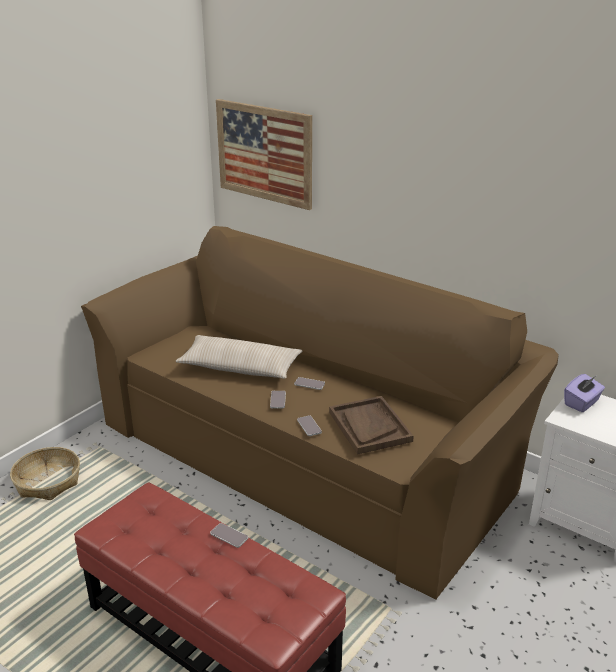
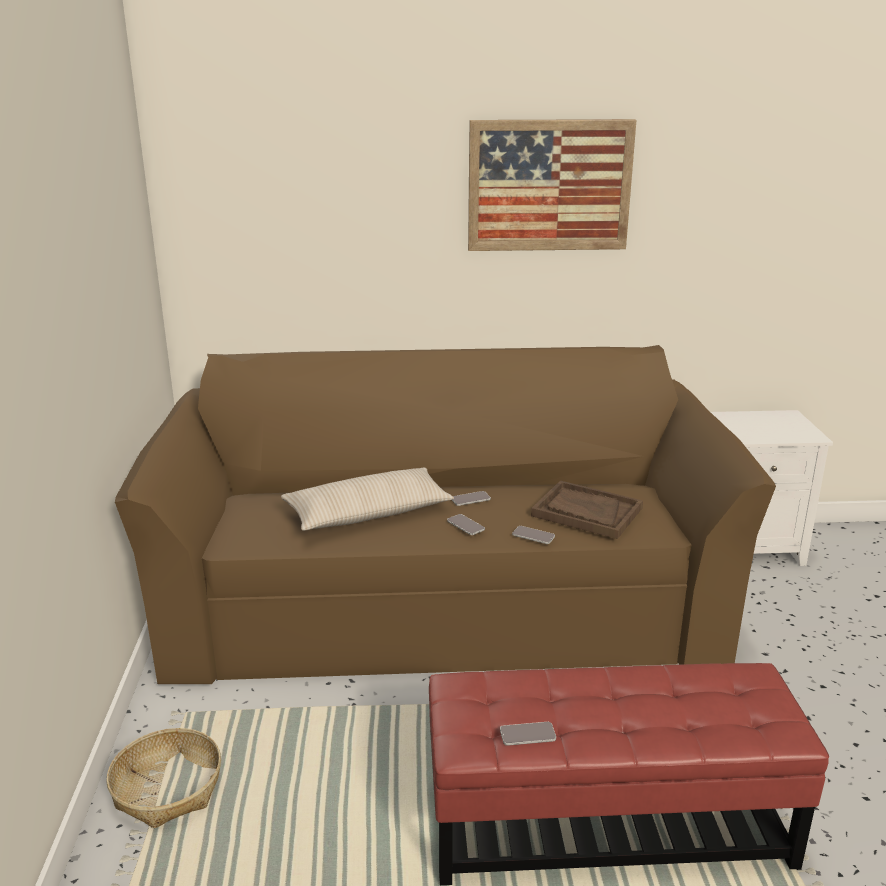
camera: 40 degrees left, 5 degrees down
phone [210,523,248,548] -> phone moved to [500,722,556,746]
picture [216,99,312,210] -> picture moved to [468,119,637,251]
purple tissue box [564,374,605,412] -> none

